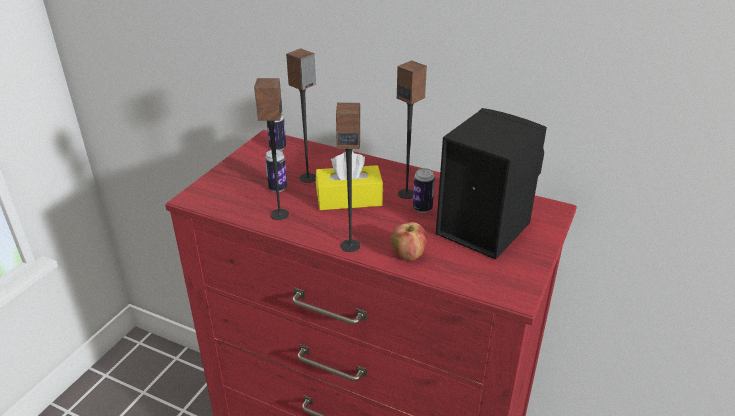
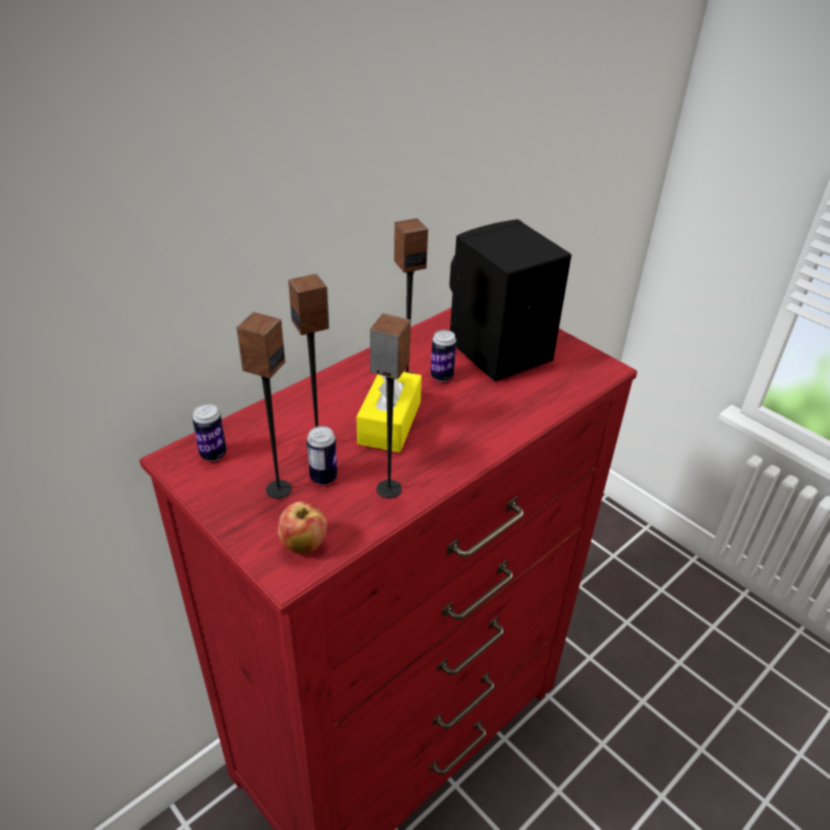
camera: 70 degrees left, 5 degrees up
speaker [336,103,360,252] -> speaker moved to [236,312,292,499]
apple [391,222,427,261] -> apple moved to [278,501,327,554]

